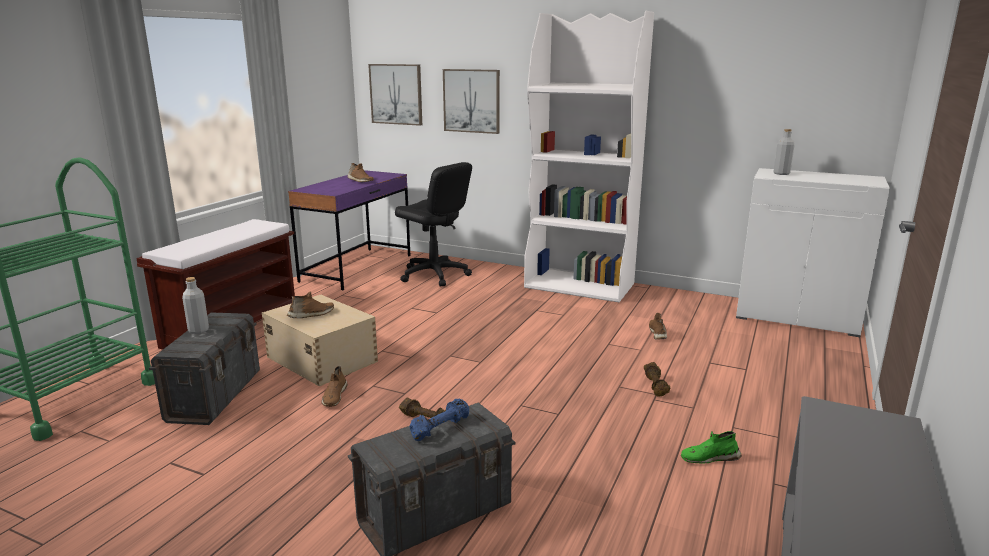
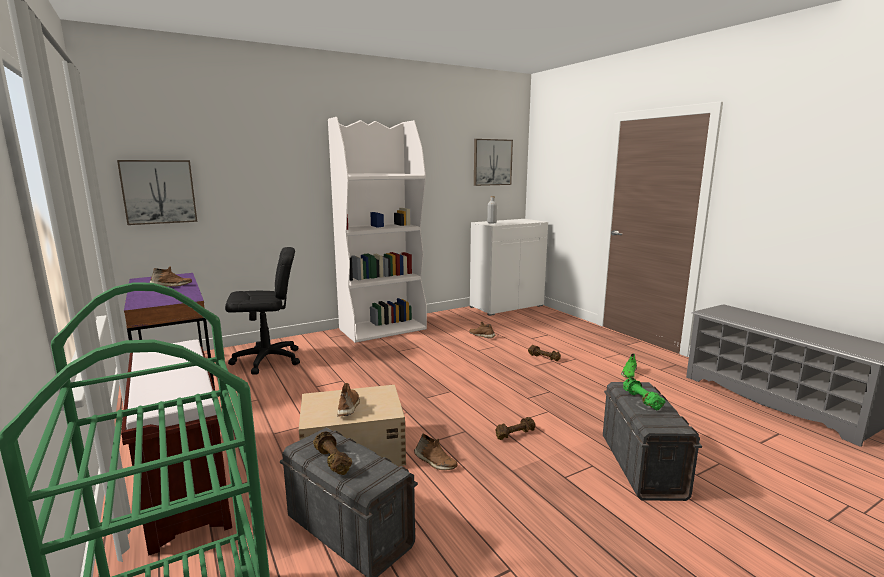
camera: 55 degrees left, 5 degrees down
grey bottle [182,277,209,334] -> brown dumbbell [313,432,352,475]
blue dumbbell [409,399,469,441] -> green dumbbell [623,378,665,410]
picture [443,69,500,134] -> picture moved to [474,139,513,186]

